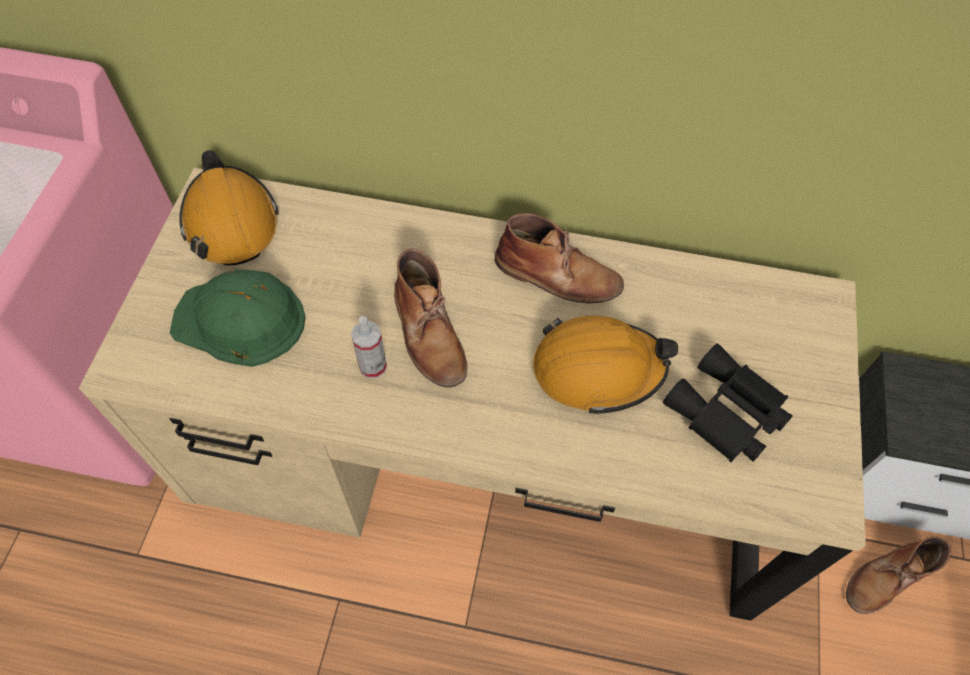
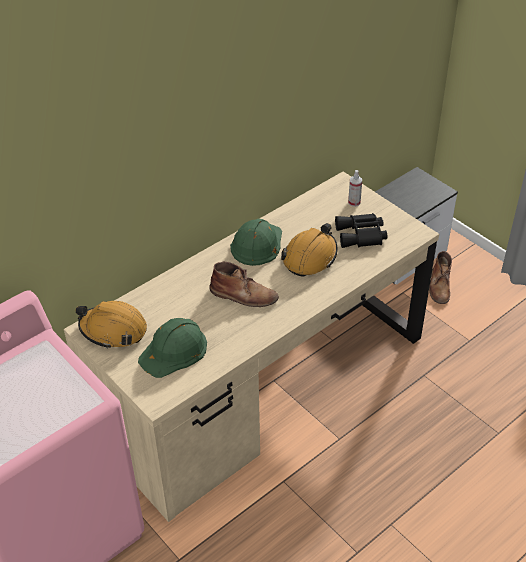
camera: 50 degrees left, 15 degrees down
spray bottle [351,316,387,379] -> spray bottle moved to [348,170,362,207]
brown boot [495,213,624,304] -> green hard hat [230,219,282,266]

